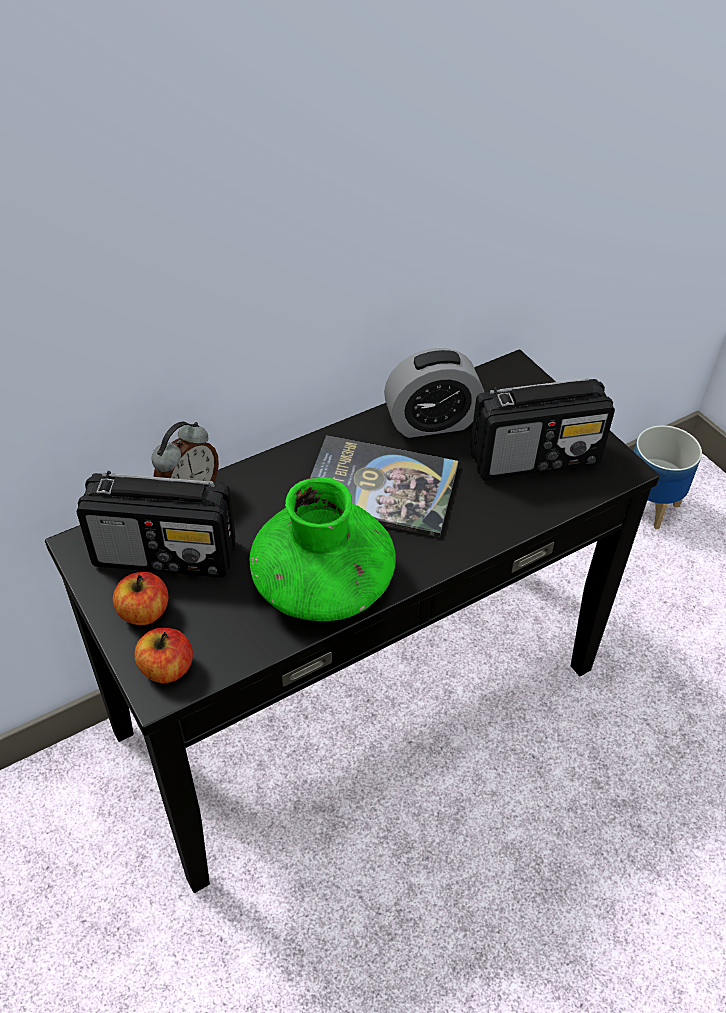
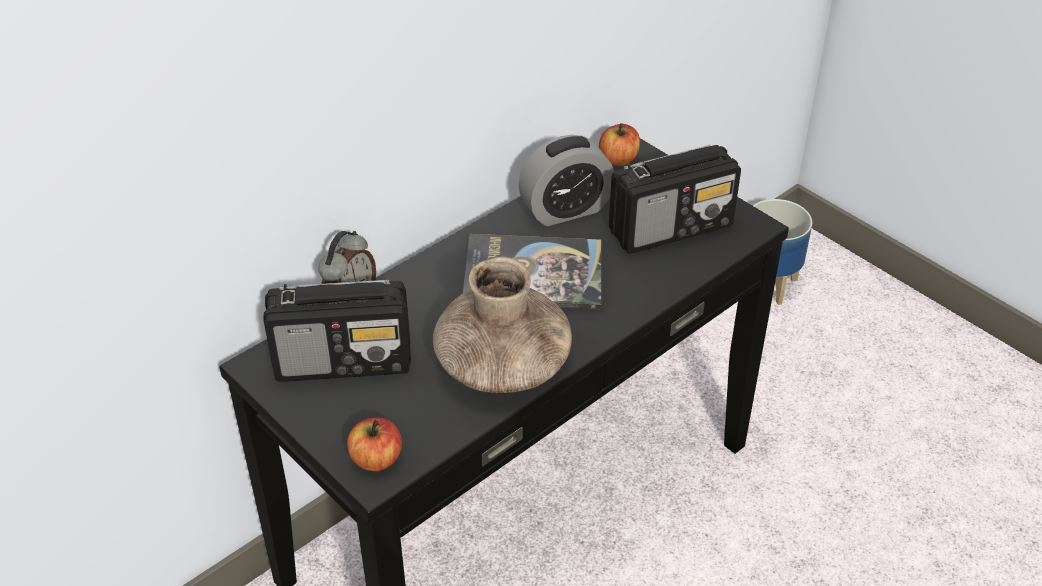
camera: 10 degrees left, 5 degrees down
apple [113,572,168,625] -> apple moved to [599,123,640,166]
green vase [249,477,396,621] -> brown vase [433,257,572,393]

